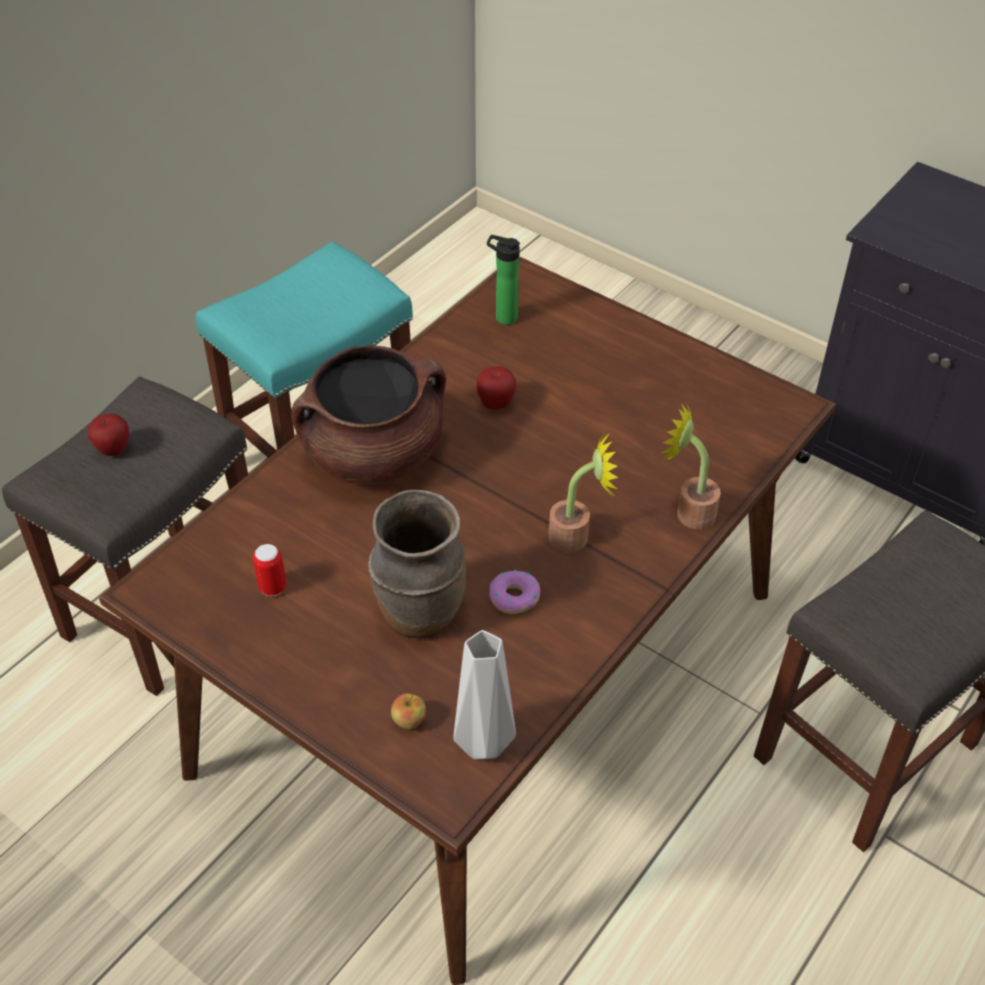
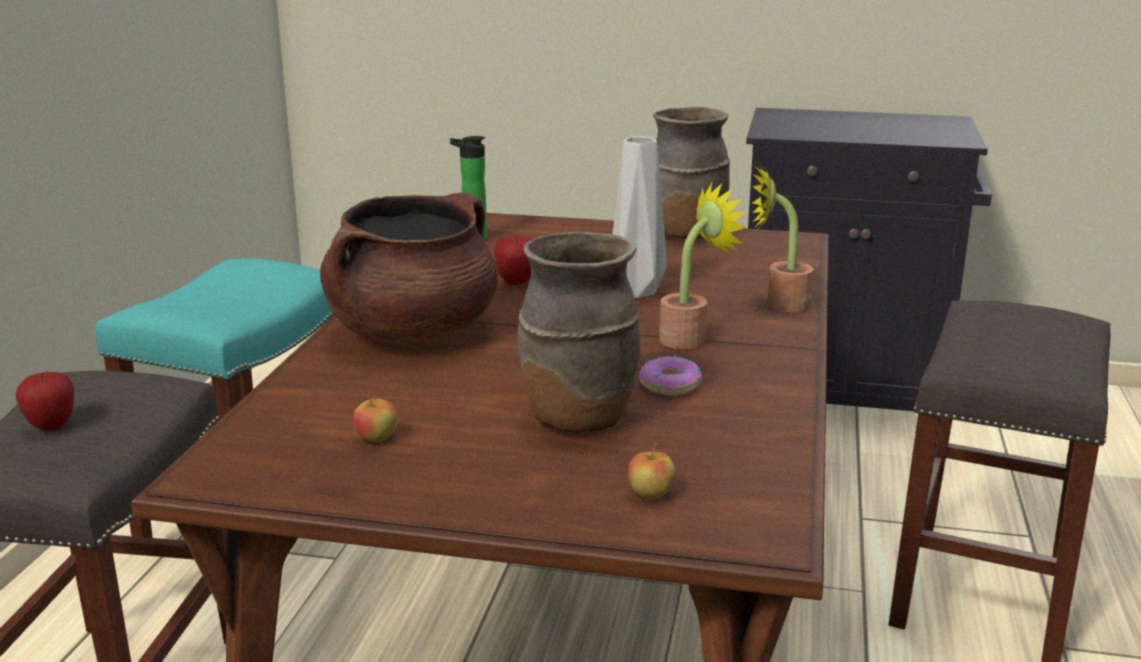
camera: 25 degrees left, 25 degrees down
can [253,544,286,596] -> apple [353,391,398,442]
grey vase [453,630,516,760] -> grey vase moved to [613,136,667,298]
none -> brown vase [653,107,730,238]

